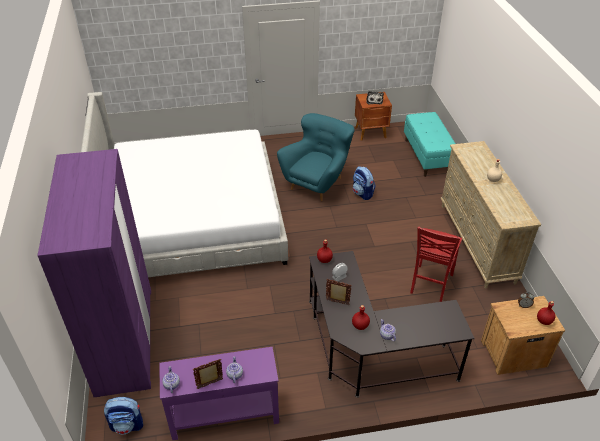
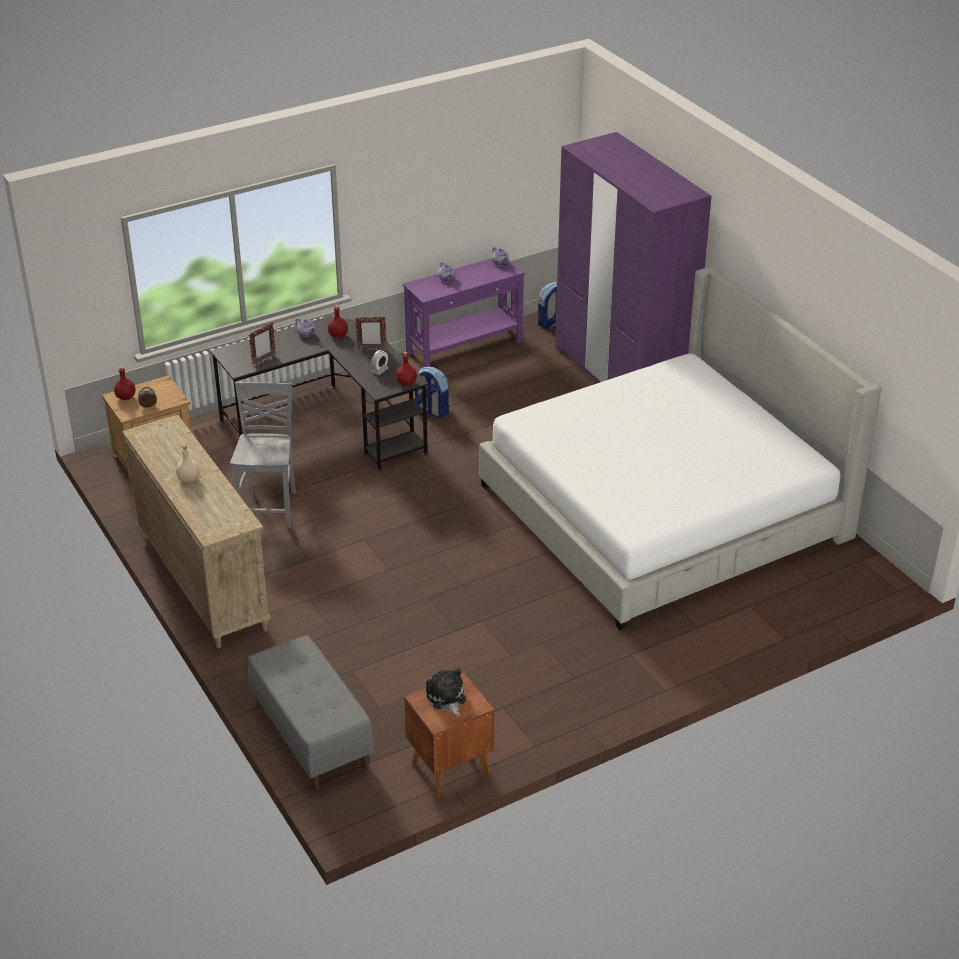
camera: 160 degrees right, 5 degrees down
picture frame [193,359,223,389] -> picture frame moved to [249,323,276,365]
turquoise armchair [277,113,355,201] -> none
backpack [353,166,375,200] -> backpack moved to [414,366,449,418]
turquoise bench [404,112,456,177] -> grey bench [248,635,374,790]
red chair [410,226,462,302] -> grey chair [230,381,296,528]

